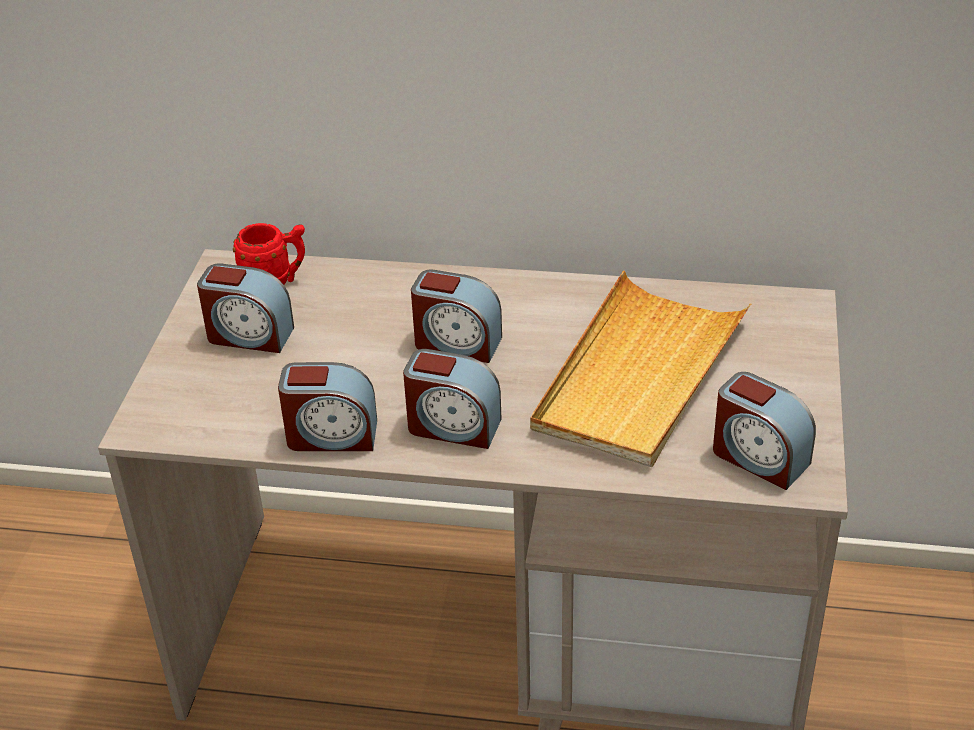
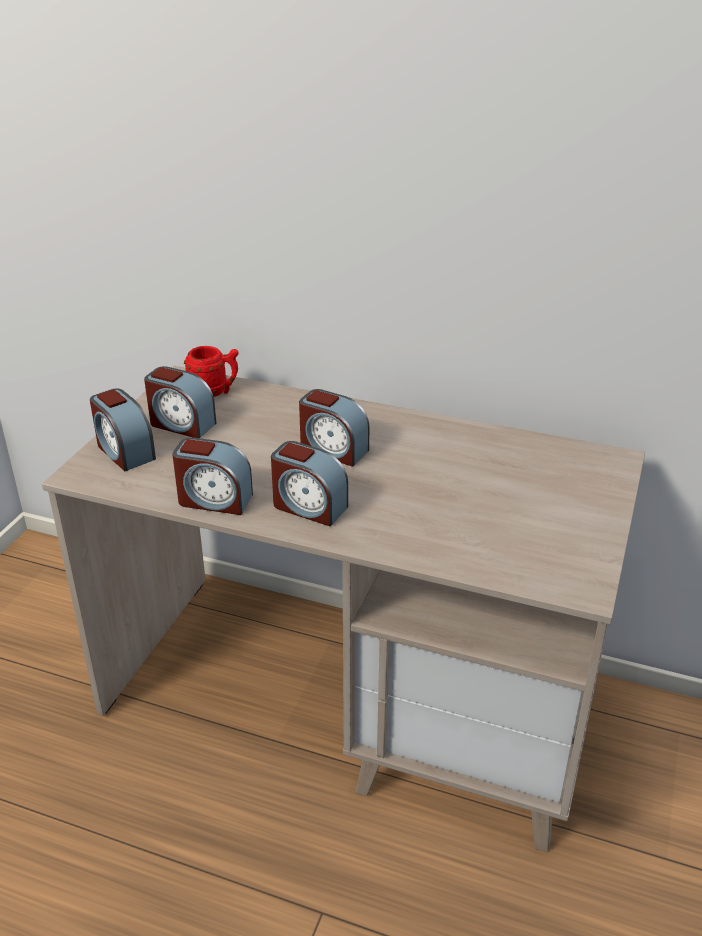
camera: 10 degrees right, 5 degrees down
beige tray [530,271,751,467] -> none
alarm clock [713,372,816,490] -> alarm clock moved to [90,388,156,471]

